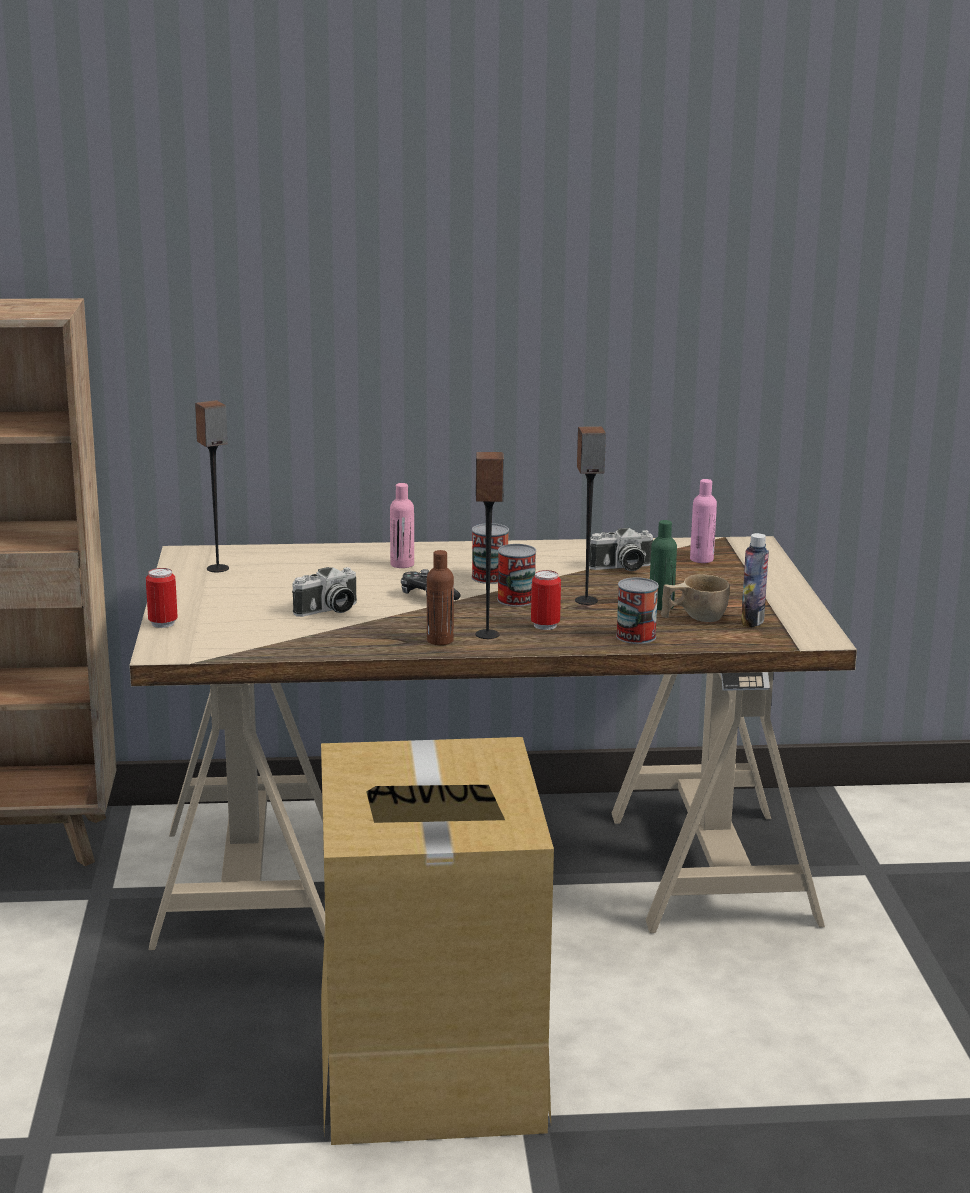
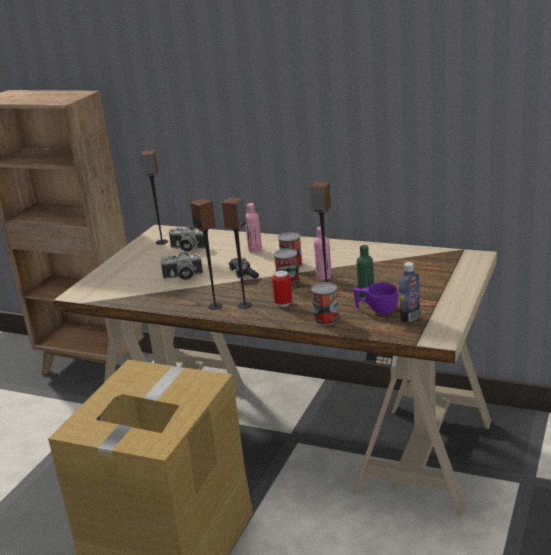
camera: 30 degrees right, 5 degrees up
can [146,568,178,628] -> none
brown bottle [427,550,454,645] -> speaker [190,198,223,310]
camera [589,528,653,571] -> camera moved to [168,226,206,252]
beige cup [661,574,730,622] -> purple cup [353,282,398,315]
pink bottle [690,479,717,563] -> pink bottle moved to [314,227,332,280]

